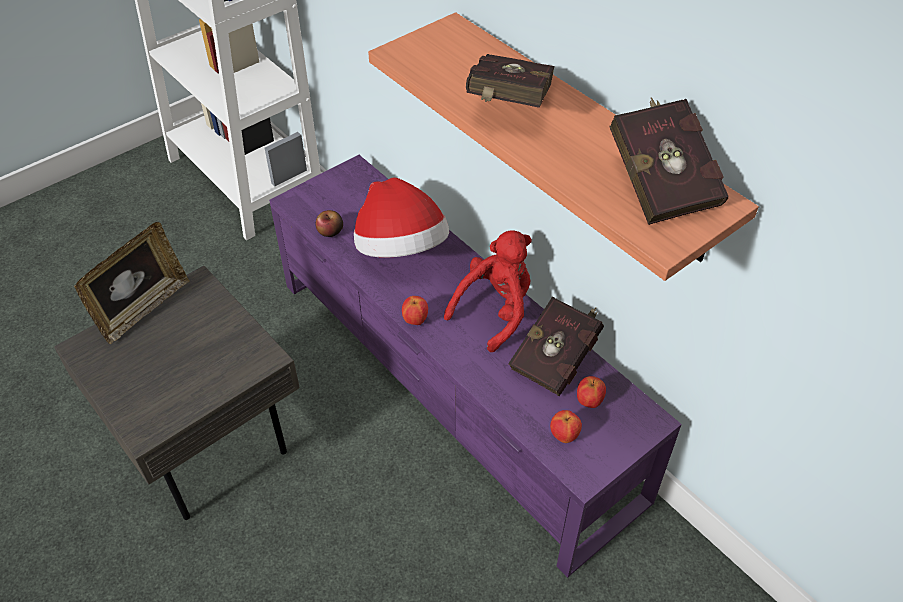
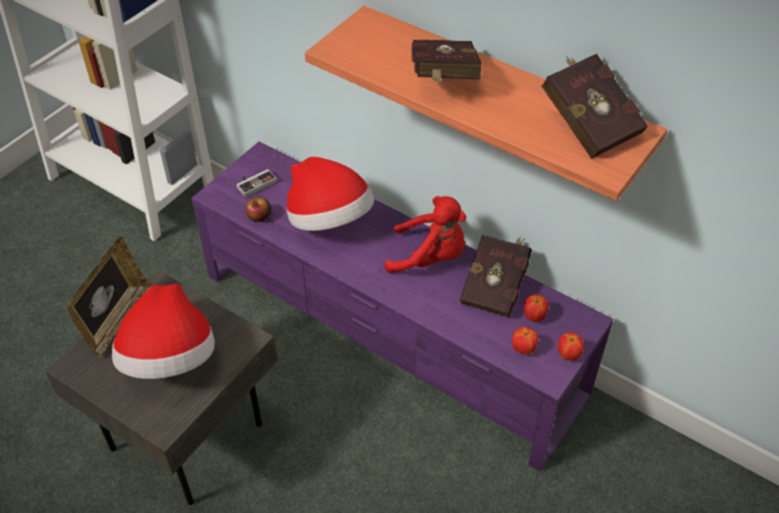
camera: 15 degrees left, 0 degrees up
apple [402,296,428,325] -> apple moved to [558,333,584,360]
red plush toy [444,230,532,352] -> red plush toy turned 75 degrees clockwise [384,196,466,273]
none -> hat [112,284,215,379]
none -> game controller [236,169,277,197]

